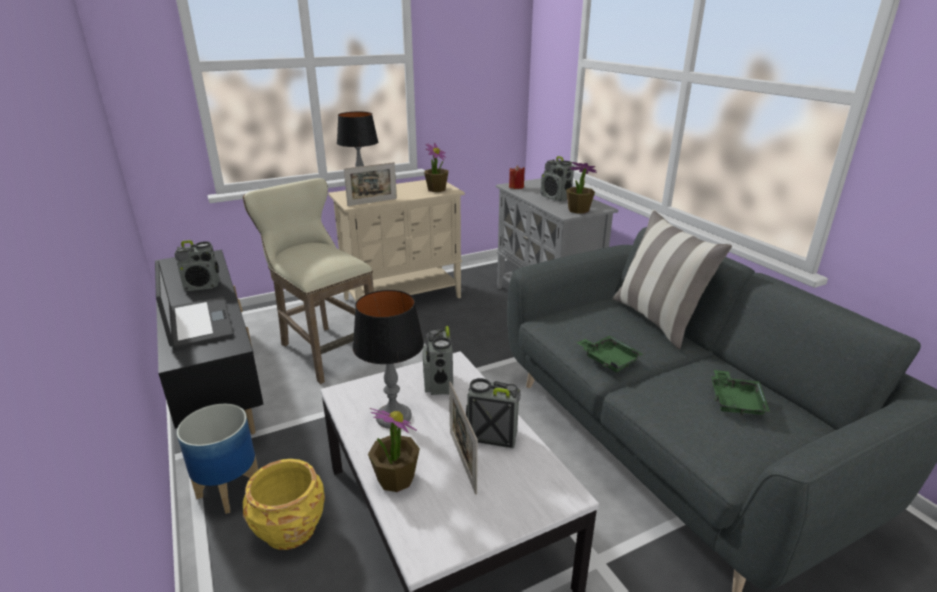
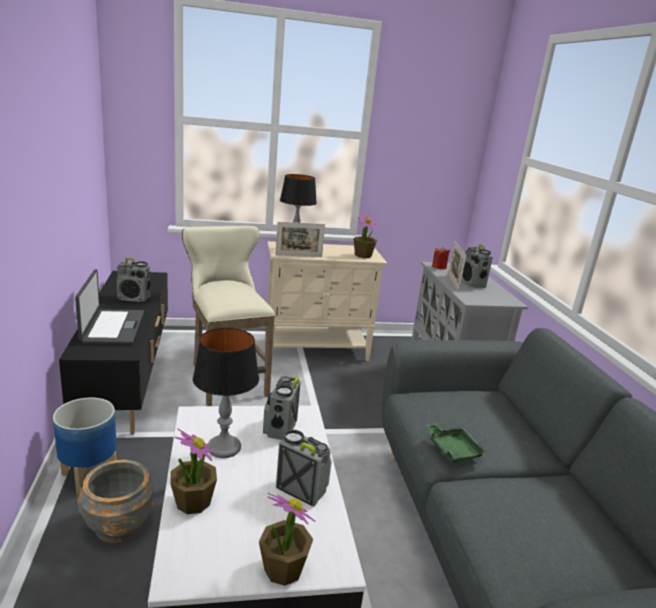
camera: 15 degrees right, 5 degrees down
yellow planter [243,459,325,550] -> grey planter [78,460,154,543]
picture frame [449,382,478,495] -> picture frame moved to [448,241,466,291]
potted plant [566,162,597,214] -> potted plant moved to [259,493,315,586]
pillow [613,210,732,349] -> none
green tray [711,370,770,415] -> none

